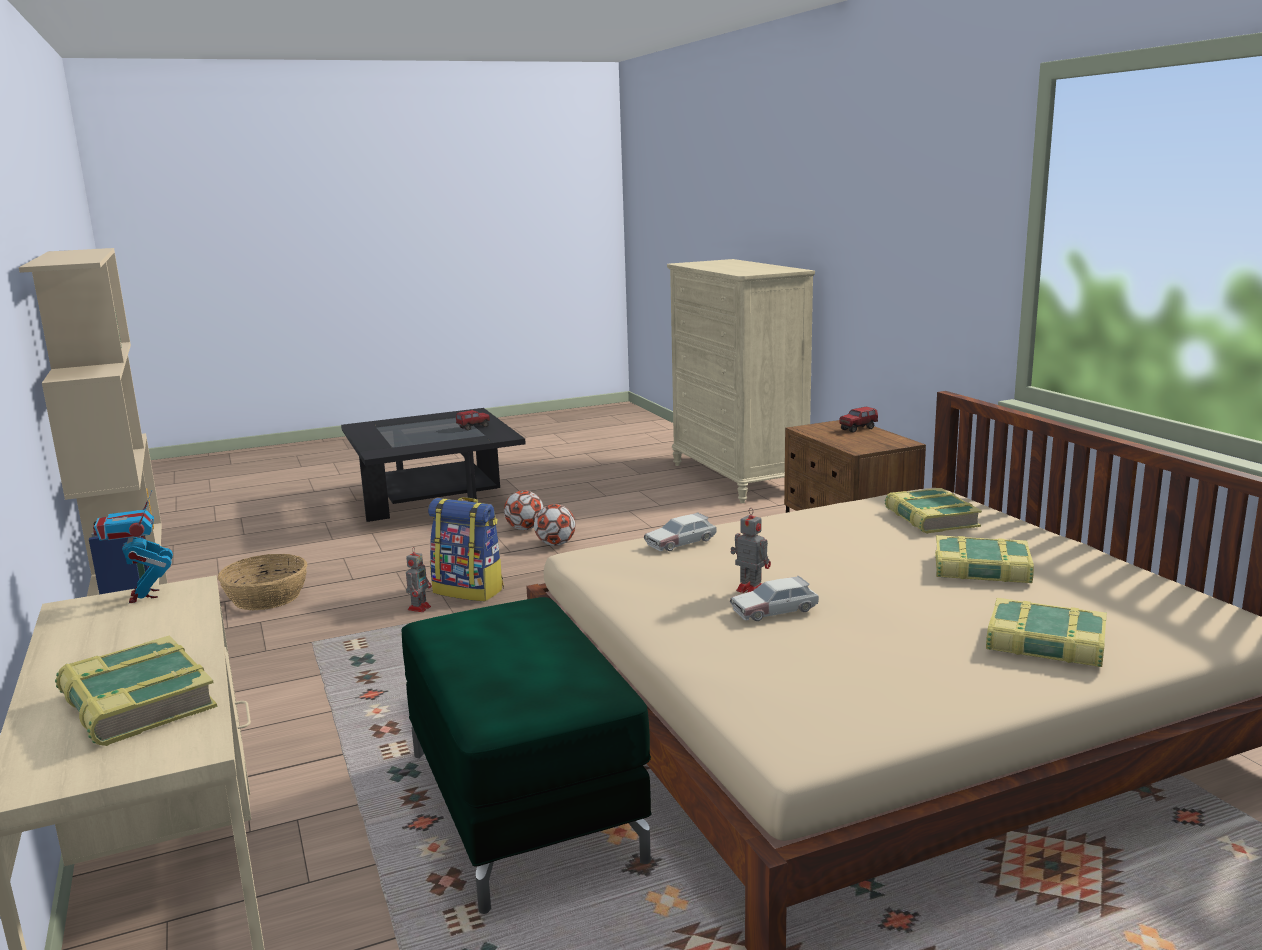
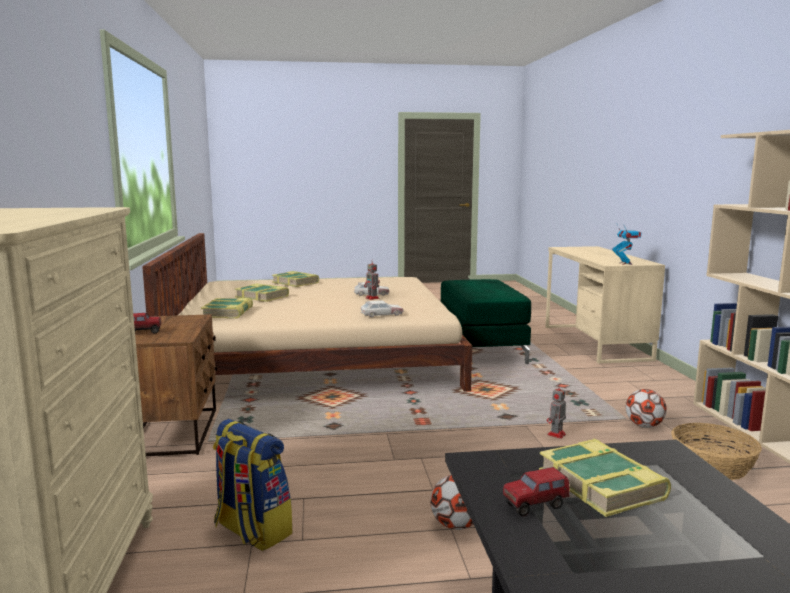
camera: 165 degrees left, 5 degrees down
book [55,636,218,746] -> book moved to [539,439,671,517]
backpack [428,497,504,601] -> backpack moved to [213,419,293,551]
football [534,504,576,546] -> football moved to [626,389,667,428]

